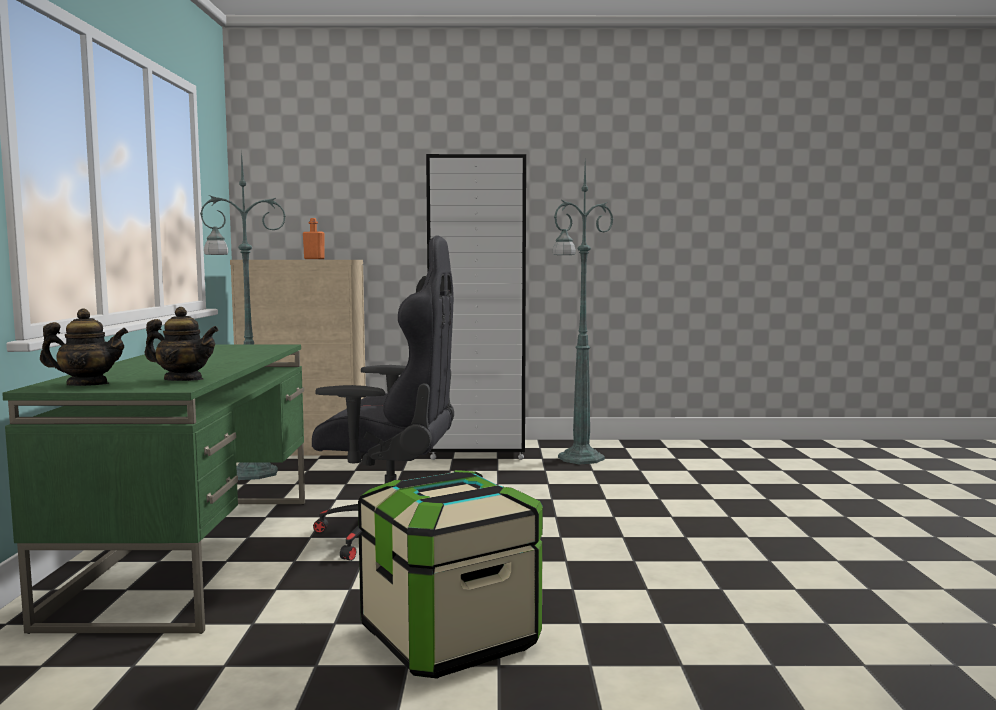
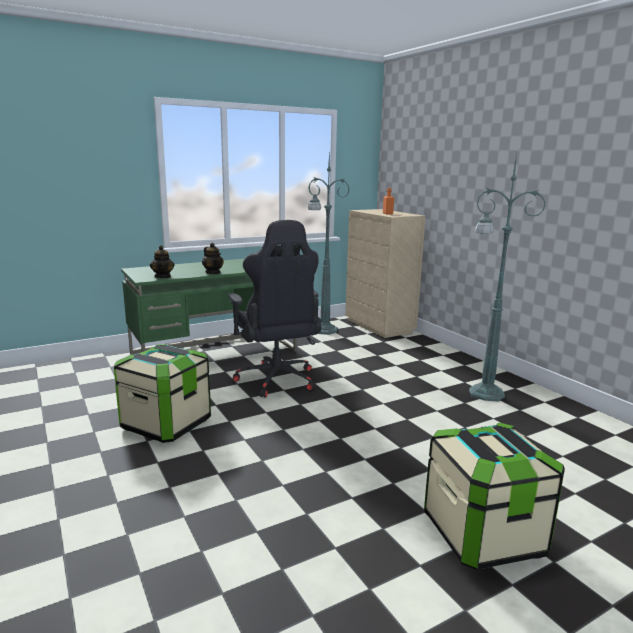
camera: 60 degrees right, 10 degrees up
teapot [40,309,128,386] -> teapot moved to [202,243,224,274]
wardrobe [426,154,526,460] -> none
none -> storage box [424,423,565,570]

